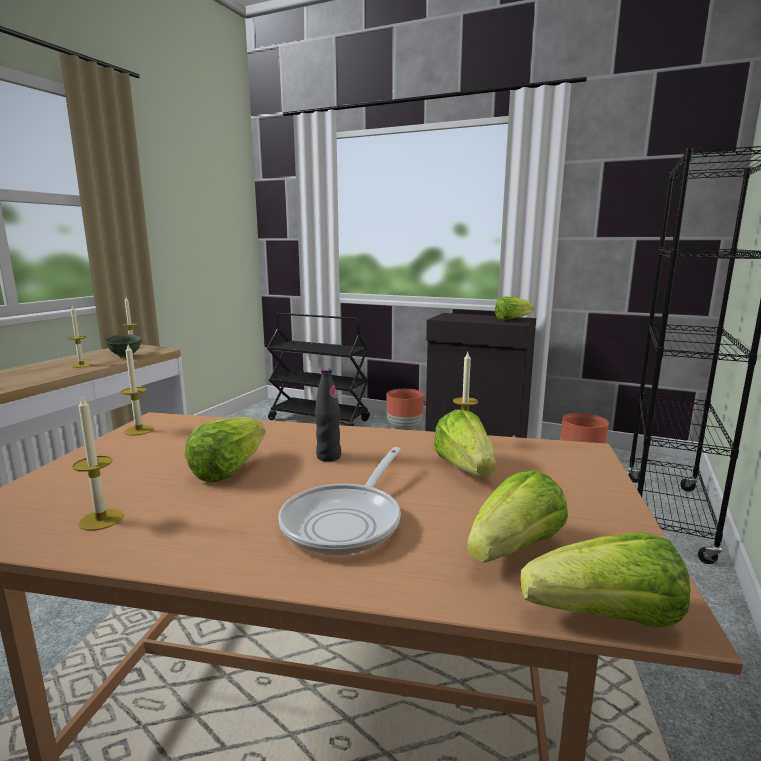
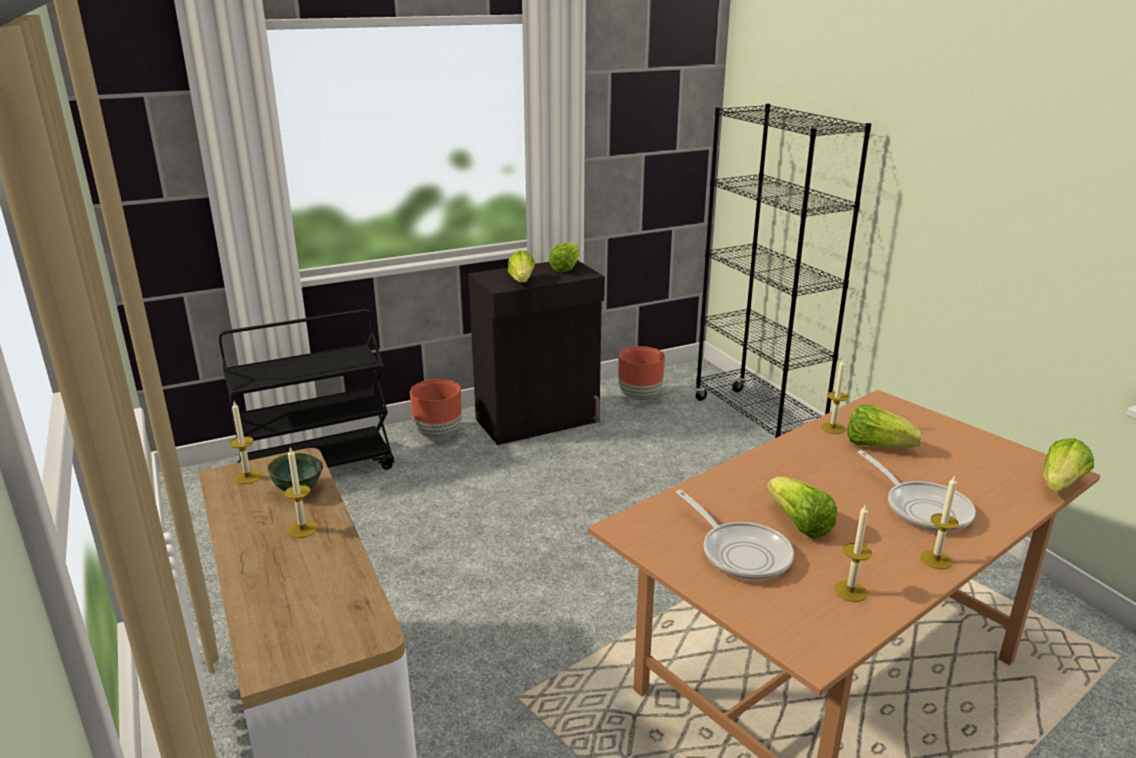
camera: 50 degrees left, 10 degrees up
candle [121,345,154,436] -> candle moved to [920,475,959,569]
black bottle [315,368,341,462] -> none
lettuce [467,470,568,562] -> lettuce moved to [508,250,535,283]
none -> frying pan [676,489,794,580]

